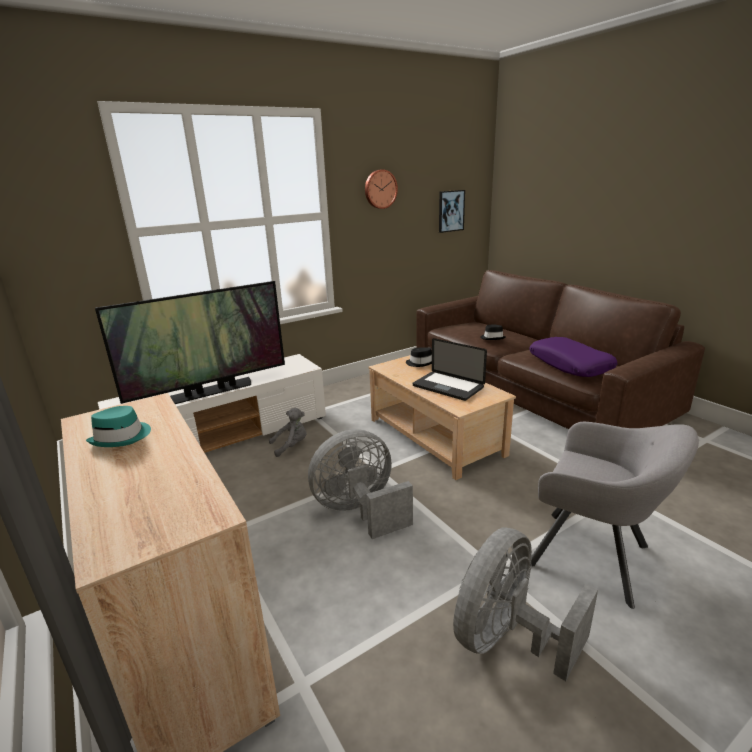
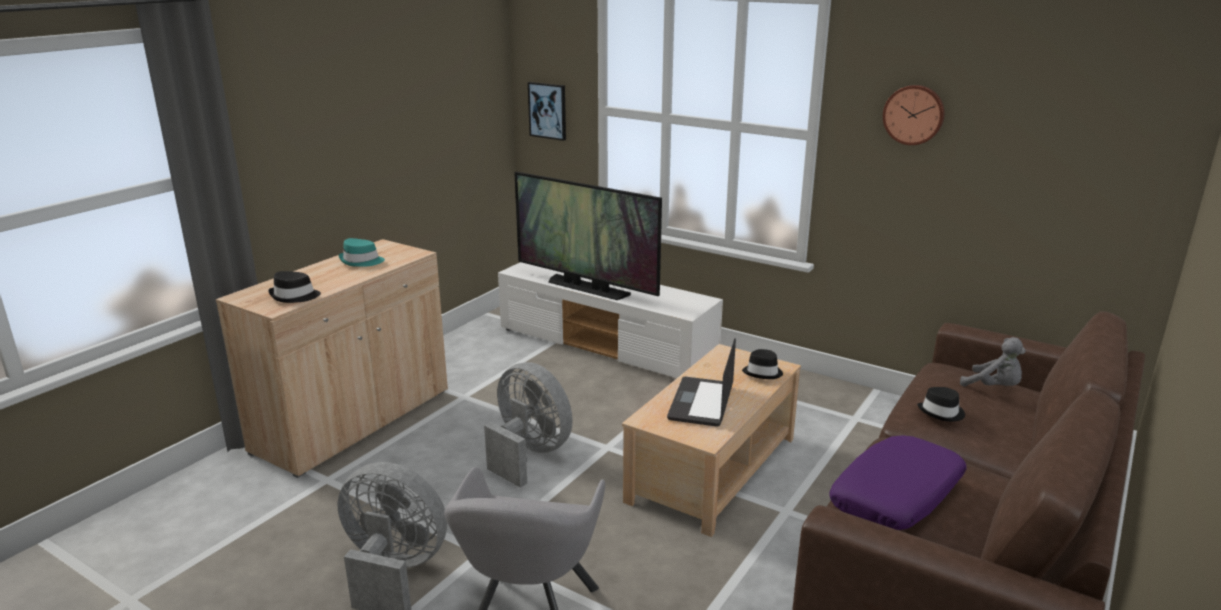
camera: 65 degrees right, 0 degrees up
grey plush toy [269,408,307,457] -> grey plush toy moved to [960,337,1026,387]
picture [439,190,465,233] -> picture moved to [528,82,566,141]
none -> black hat [268,271,321,303]

